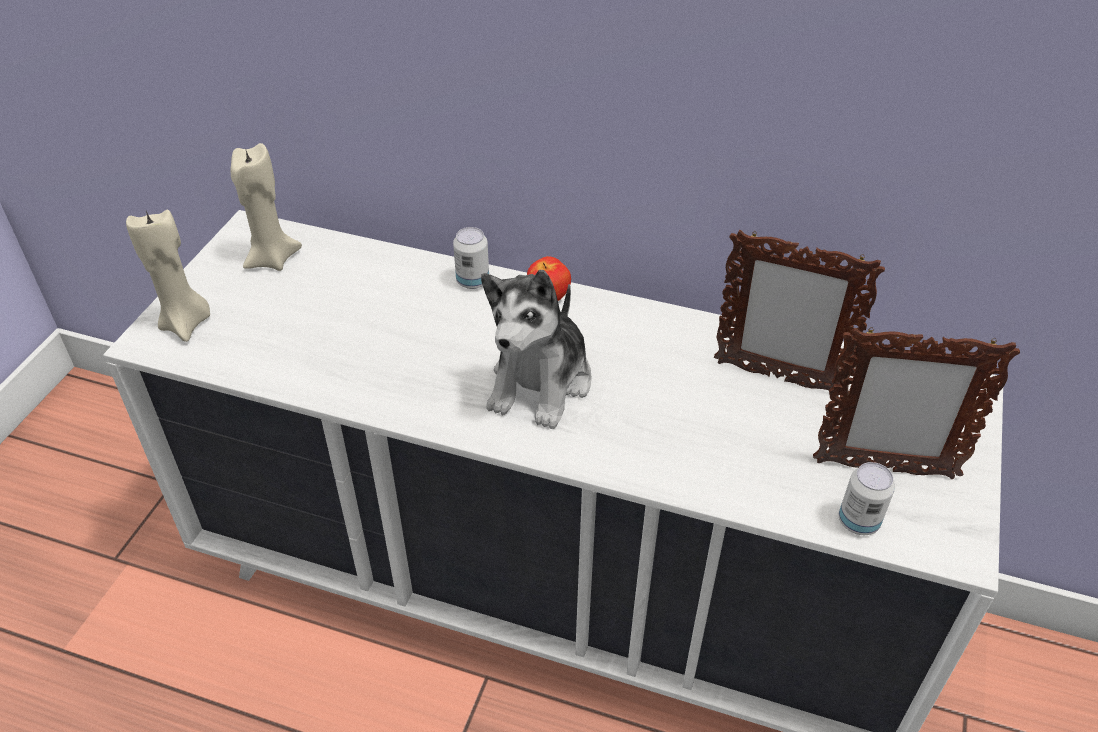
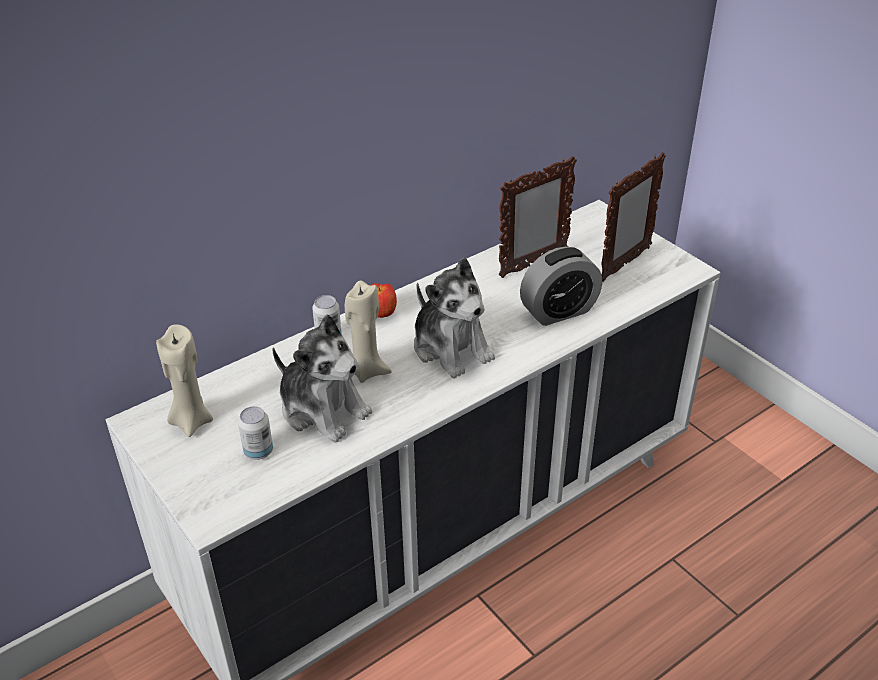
camera: 55 degrees left, 5 degrees down
beige candle [126,210,210,342] -> beige candle moved to [345,281,392,383]
can [839,462,895,535] -> can moved to [238,406,273,460]
none -> plush toy [272,315,372,442]
none -> alarm clock [520,246,602,326]

